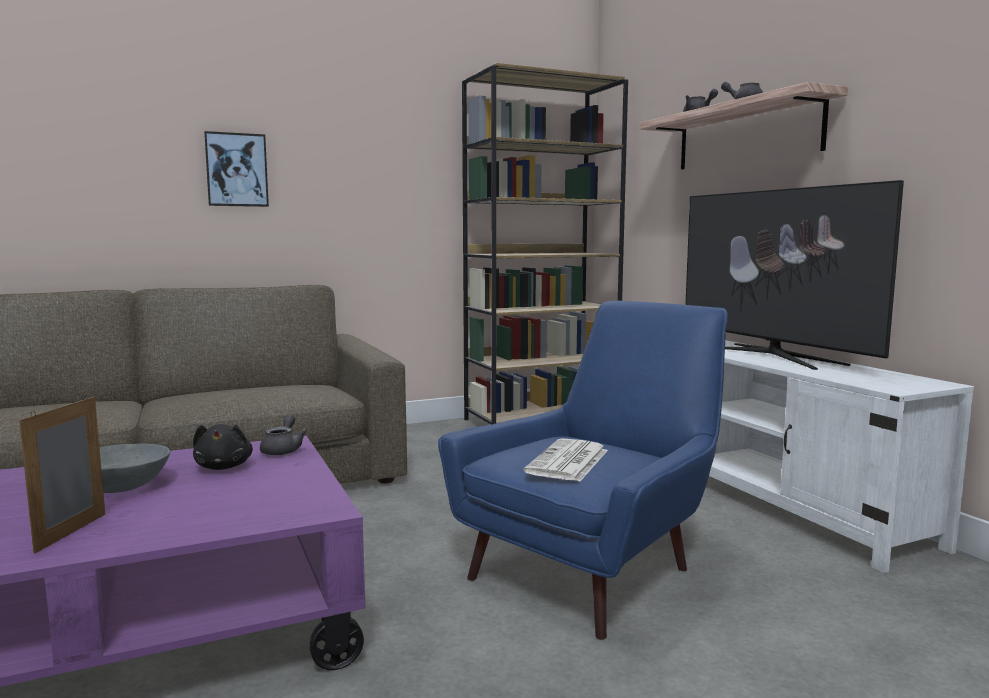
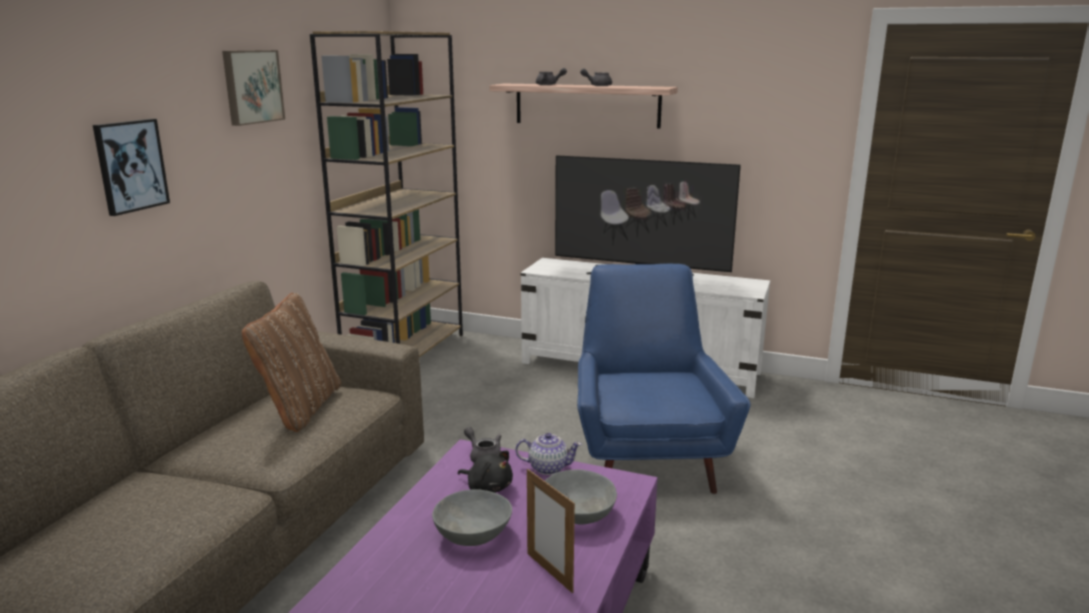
camera: 45 degrees left, 10 degrees up
newspaper [523,438,608,481] -> none
none -> picture [222,50,285,126]
none -> brown pillow [242,293,341,432]
none -> teapot [515,433,582,475]
none -> grey bowl [545,469,617,524]

